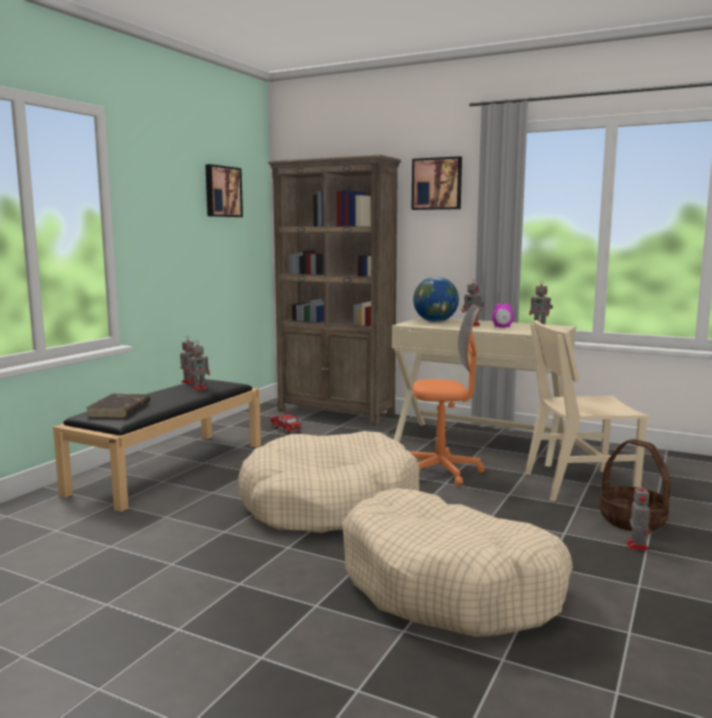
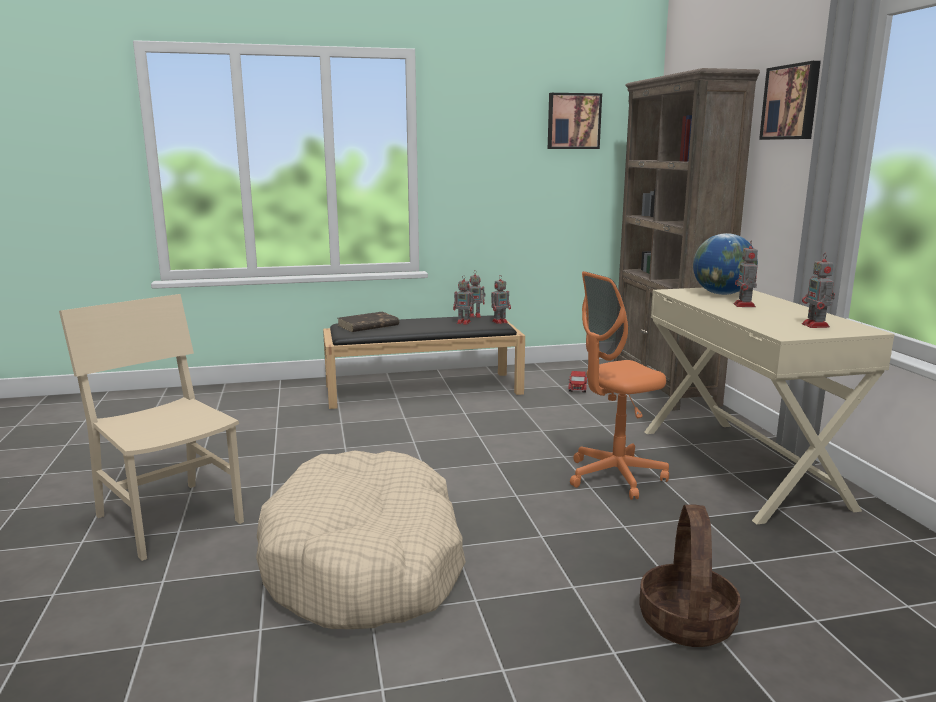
camera: 50 degrees right, 5 degrees up
beige dog bed [238,431,420,533] -> none
orange office chair [409,304,485,486] -> orange office chair turned 105 degrees clockwise [570,271,669,500]
alarm clock [492,304,514,327] -> none
beige chair [525,320,651,501] -> beige chair moved to [59,294,244,561]
toy robot [626,482,651,551] -> toy robot moved to [491,276,511,324]

